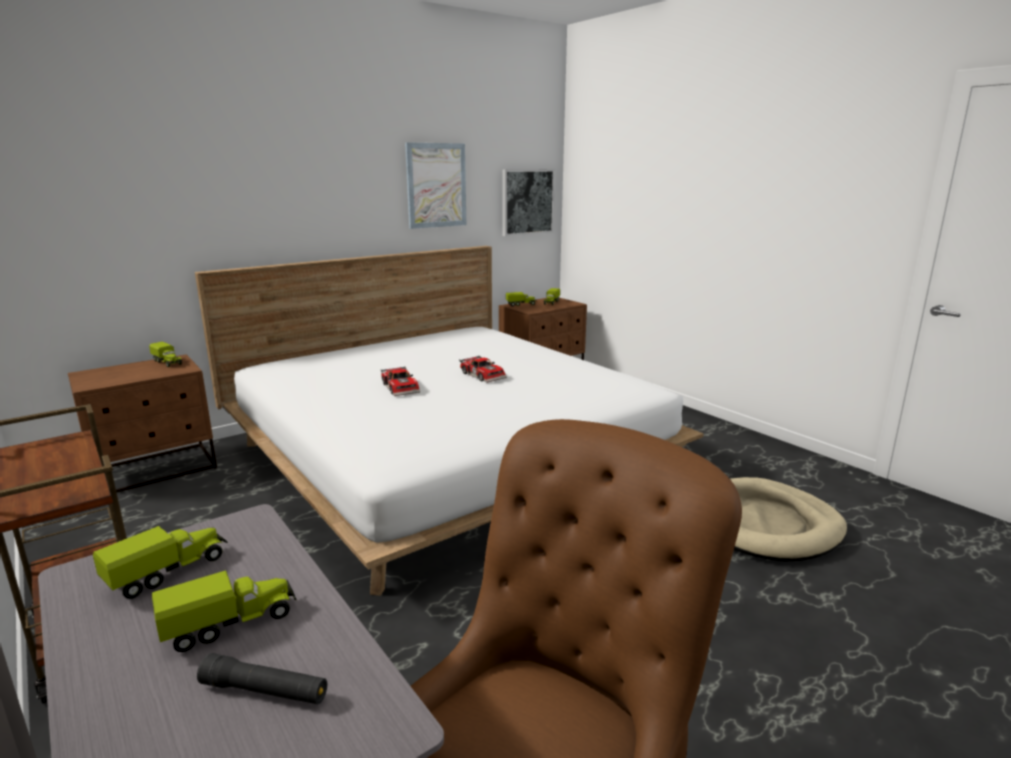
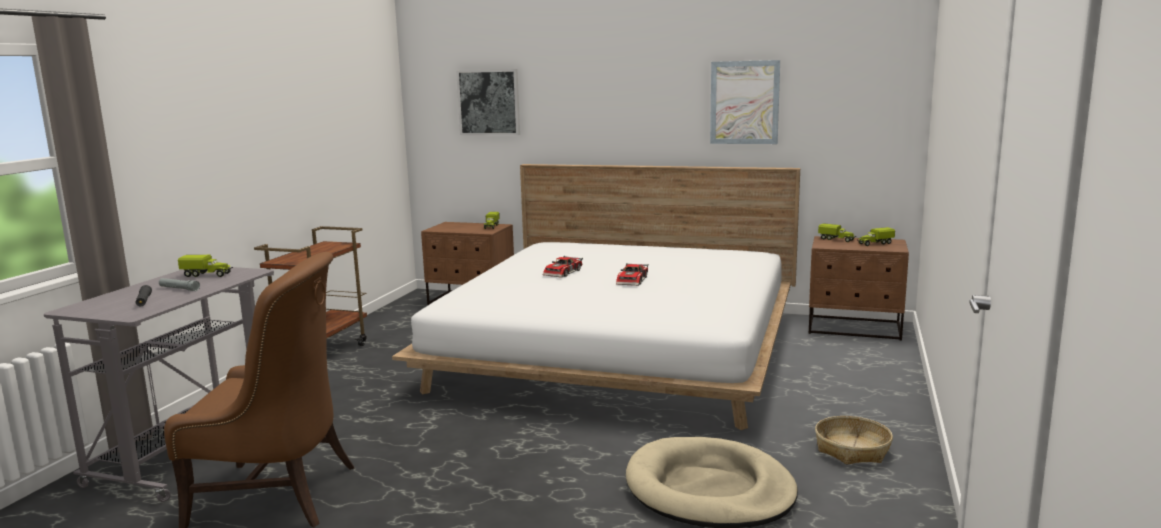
camera: 55 degrees right, 5 degrees down
toy truck [152,570,296,652] -> grey flashlight [159,278,200,291]
picture [502,169,555,236] -> picture moved to [456,69,520,135]
none -> basket [815,416,893,465]

